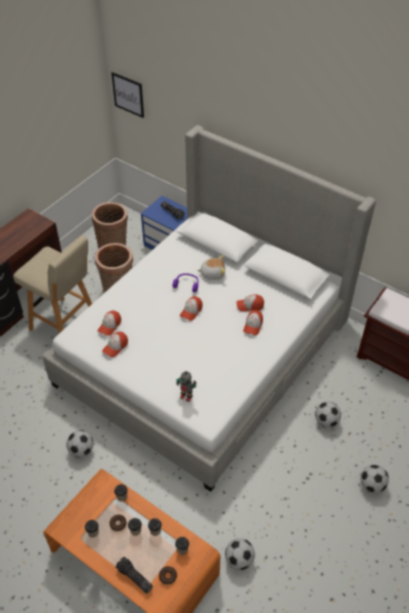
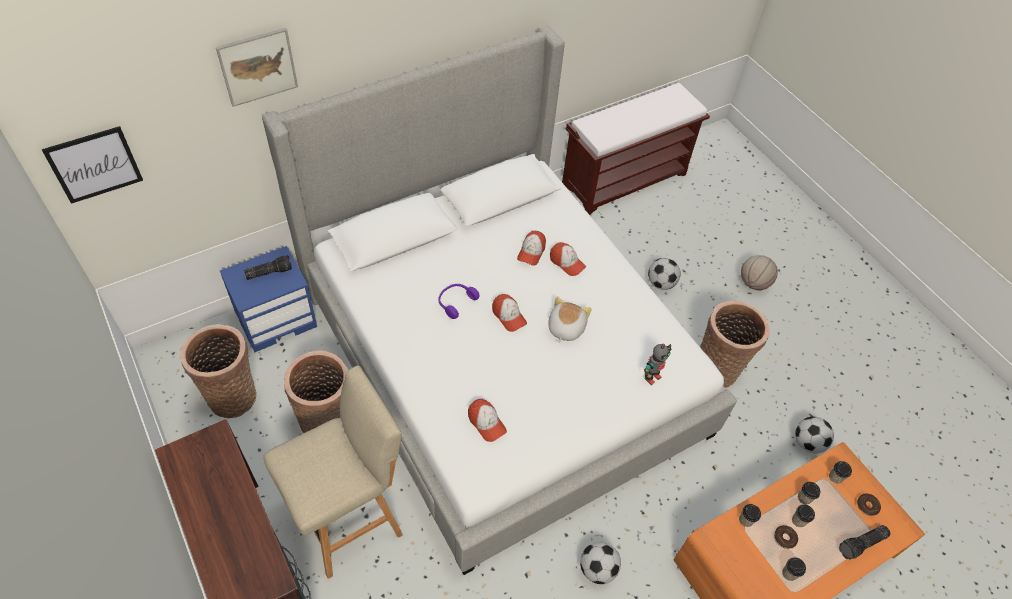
camera: 70 degrees left, 5 degrees up
cap [102,331,128,357] -> none
plush toy [197,255,226,280] -> plush toy moved to [548,296,592,343]
football [360,465,389,493] -> basketball [741,255,778,290]
none -> picture [216,28,298,107]
none -> basket [700,301,770,388]

